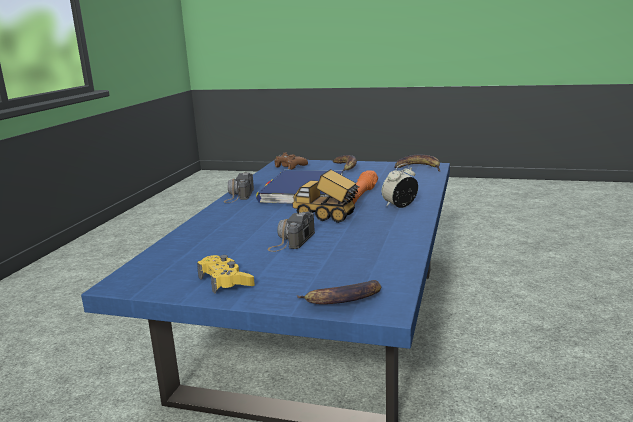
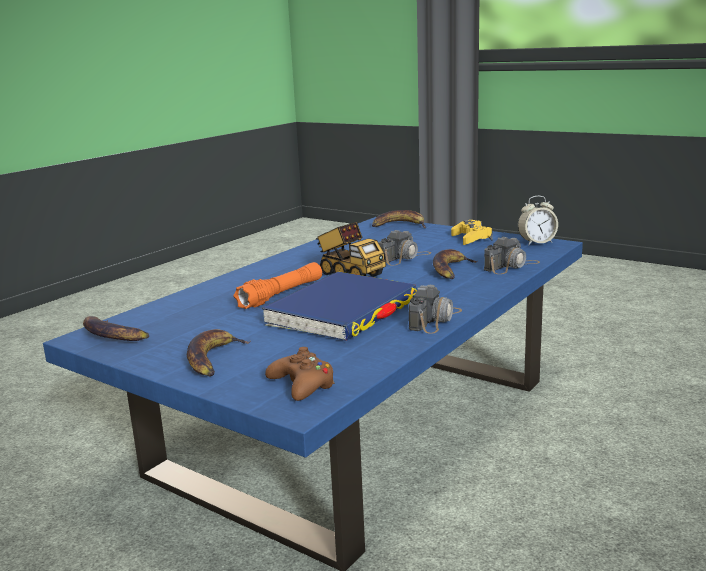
camera: 160 degrees left, 0 degrees up
alarm clock [382,164,418,208] -> alarm clock moved to [518,196,558,245]
none -> banana [433,249,478,279]
none -> camera [484,237,540,274]

